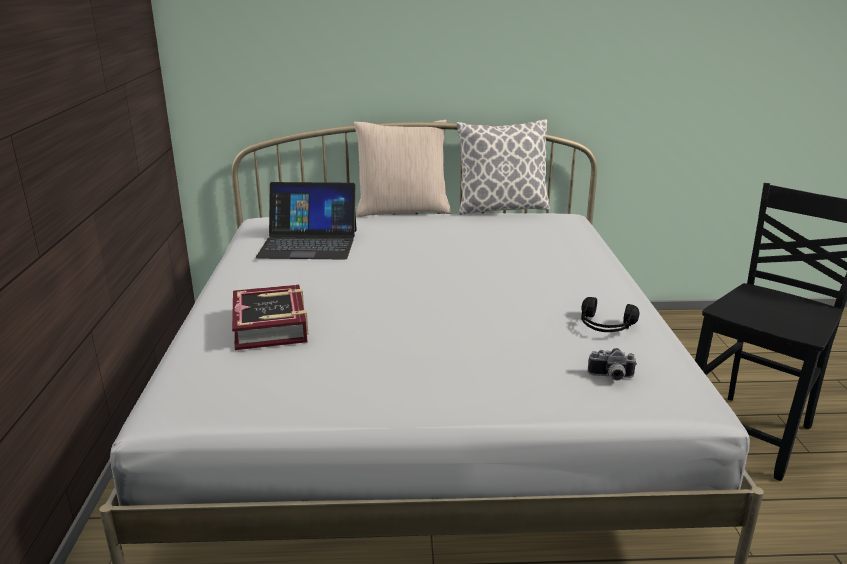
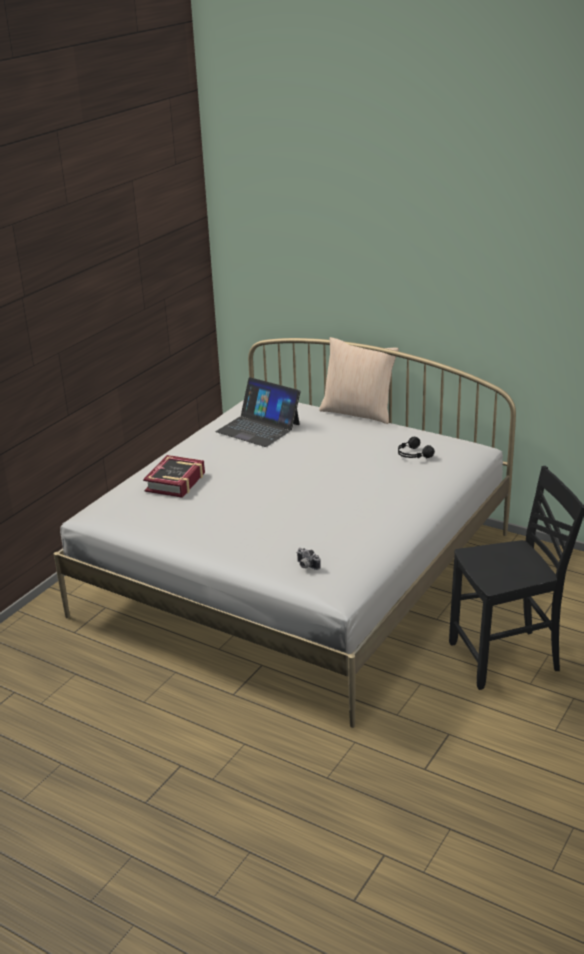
camera: 35 degrees right, 5 degrees up
pillow [456,119,550,215] -> none
black headphones [581,297,640,332] -> black headphones moved to [398,437,435,459]

